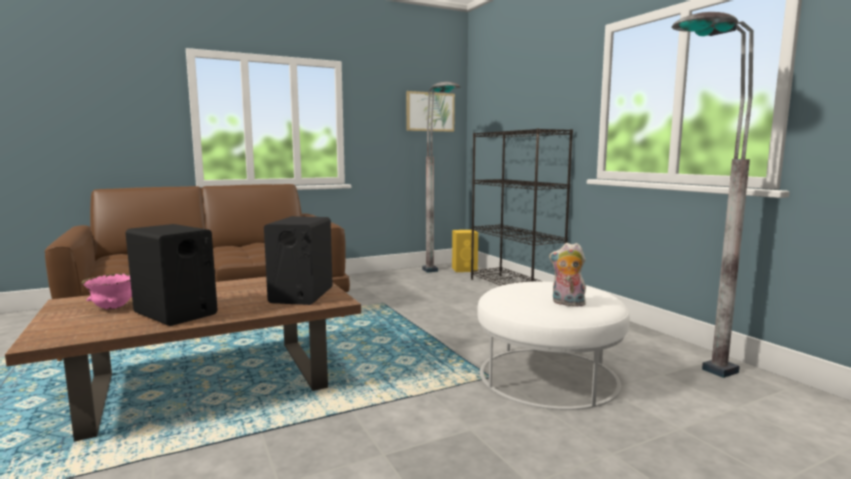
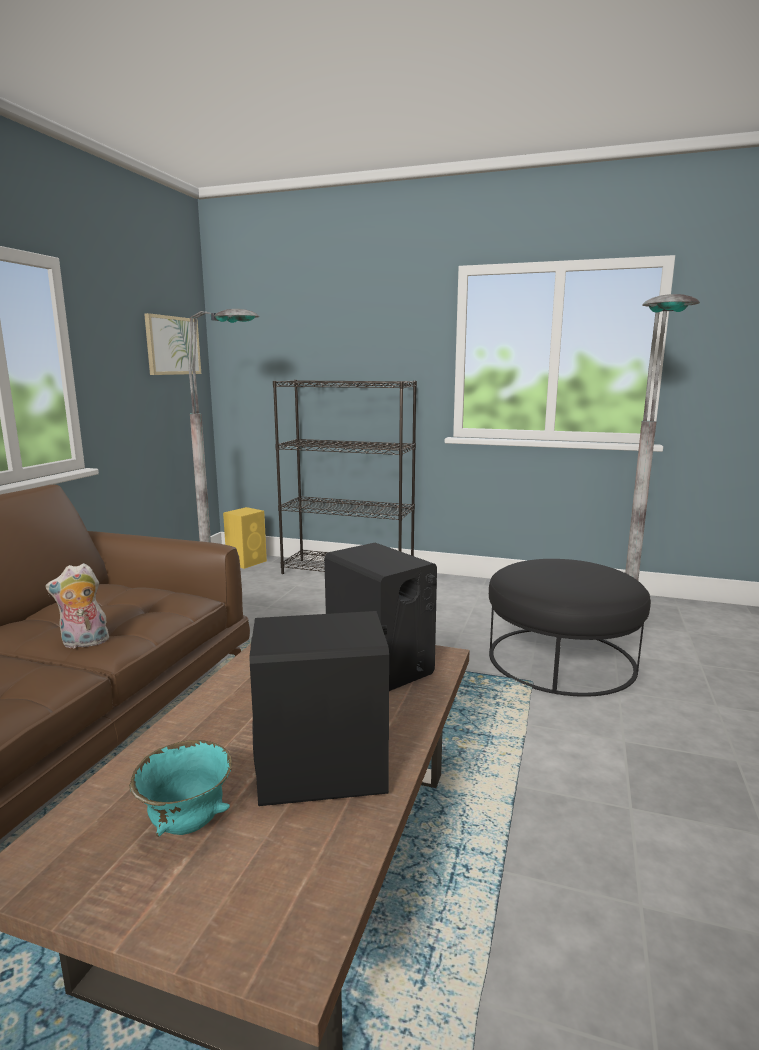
camera: 45 degrees left, 5 degrees up
pink bowl [81,273,132,310] -> turquoise bowl [129,740,232,836]
white ottoman [477,282,630,410] -> black ottoman [489,559,651,697]
plush toy [549,243,586,307] -> plush toy moved to [46,563,109,648]

